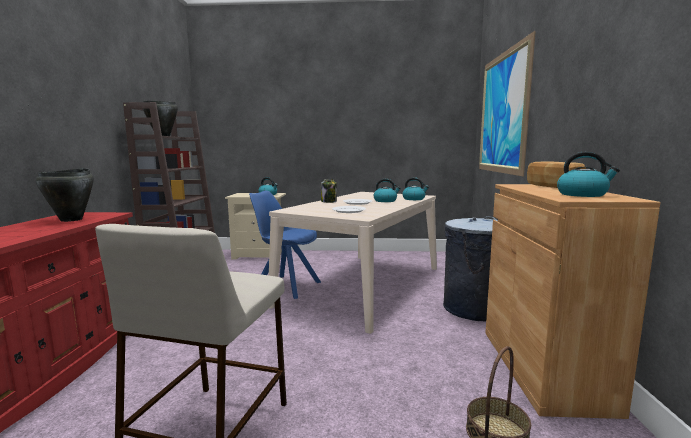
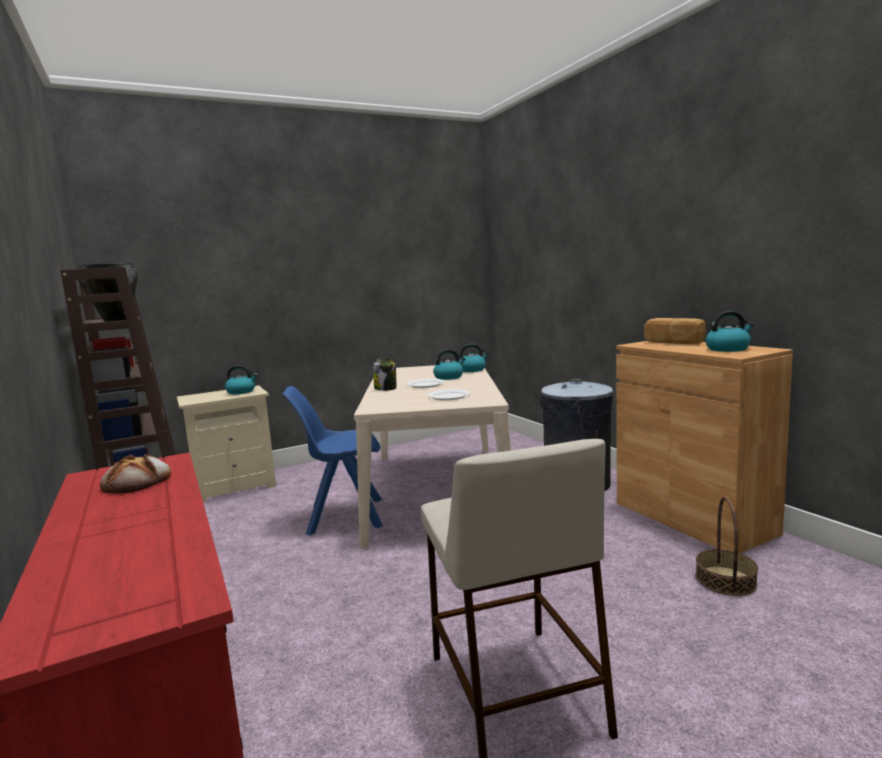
camera: 30 degrees left, 0 degrees up
black cooking pot [36,168,94,222] -> bread [99,454,171,494]
picture [479,31,536,176] -> none

